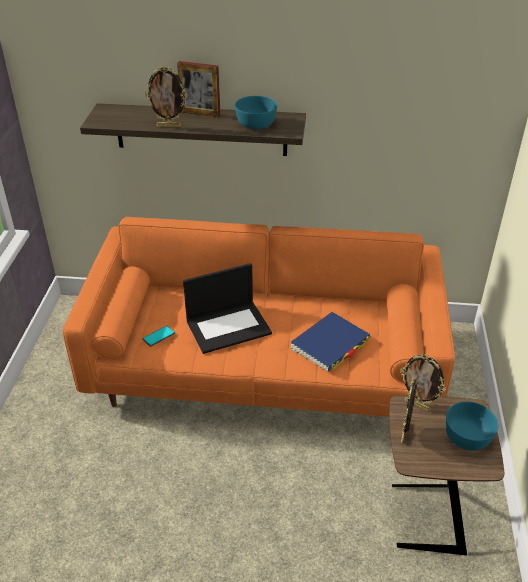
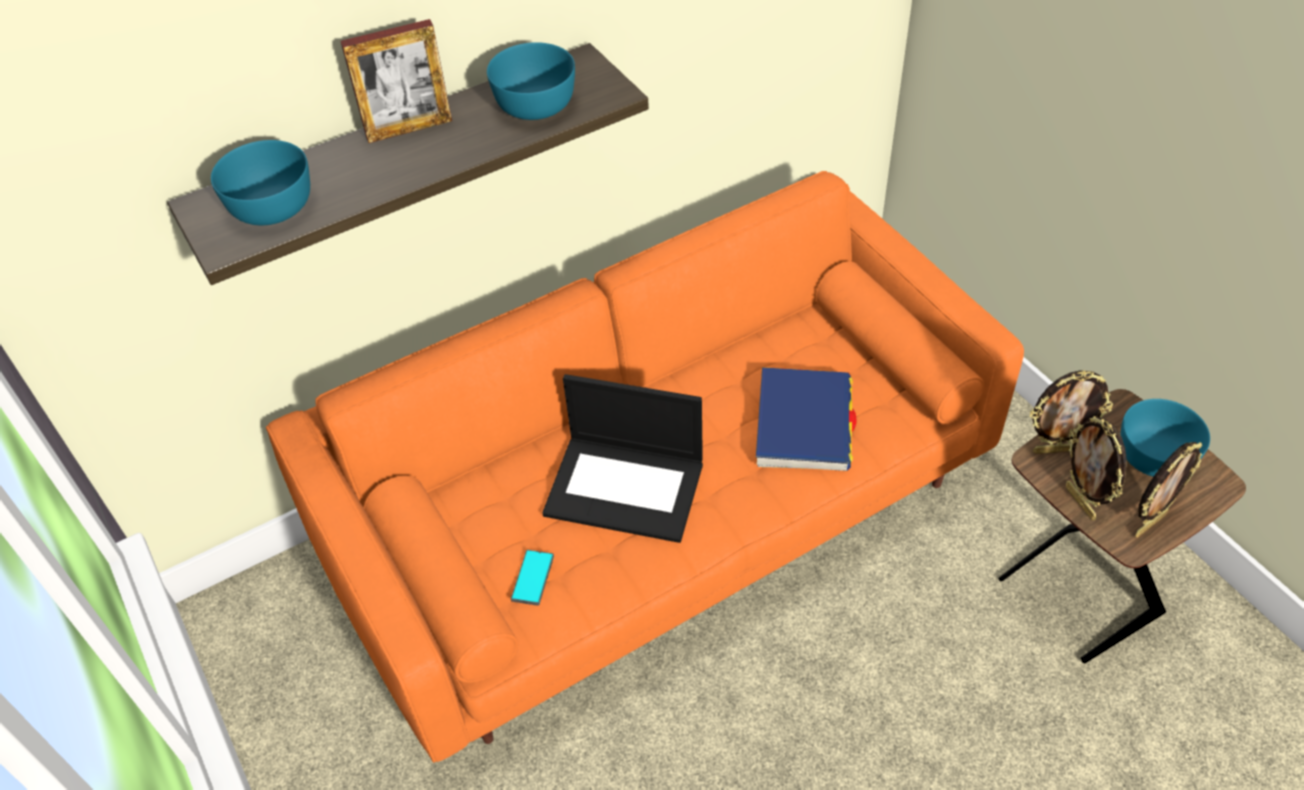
camera: 35 degrees left, 10 degrees up
picture frame [145,66,187,127] -> picture frame moved to [1135,442,1203,537]
laptop [183,263,272,354] -> laptop turned 75 degrees clockwise [542,374,703,543]
none -> turquoise bowl [211,140,310,226]

